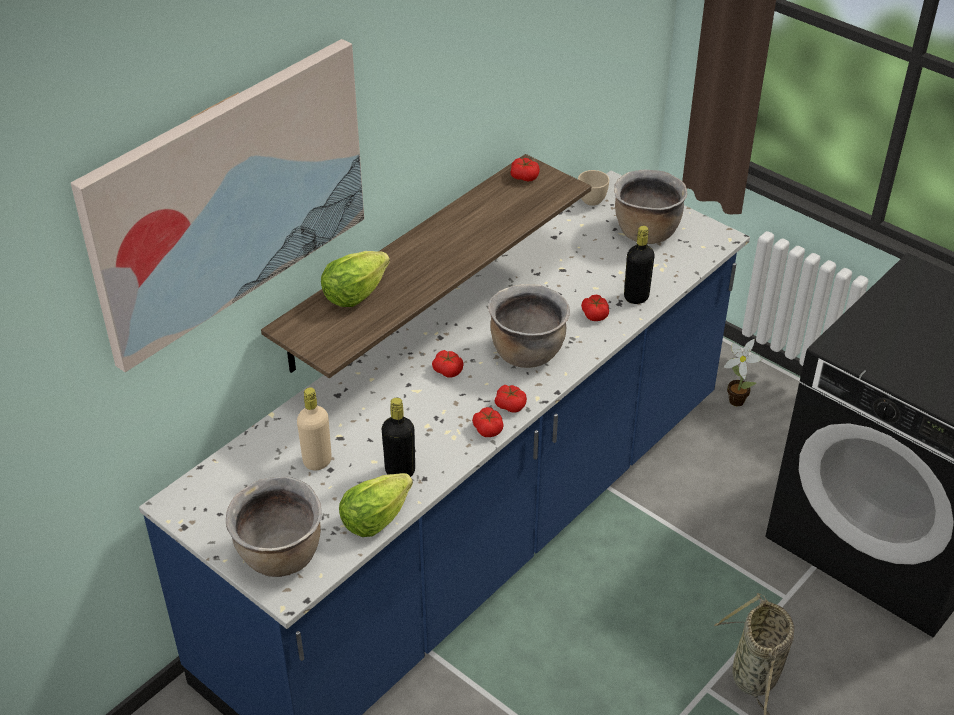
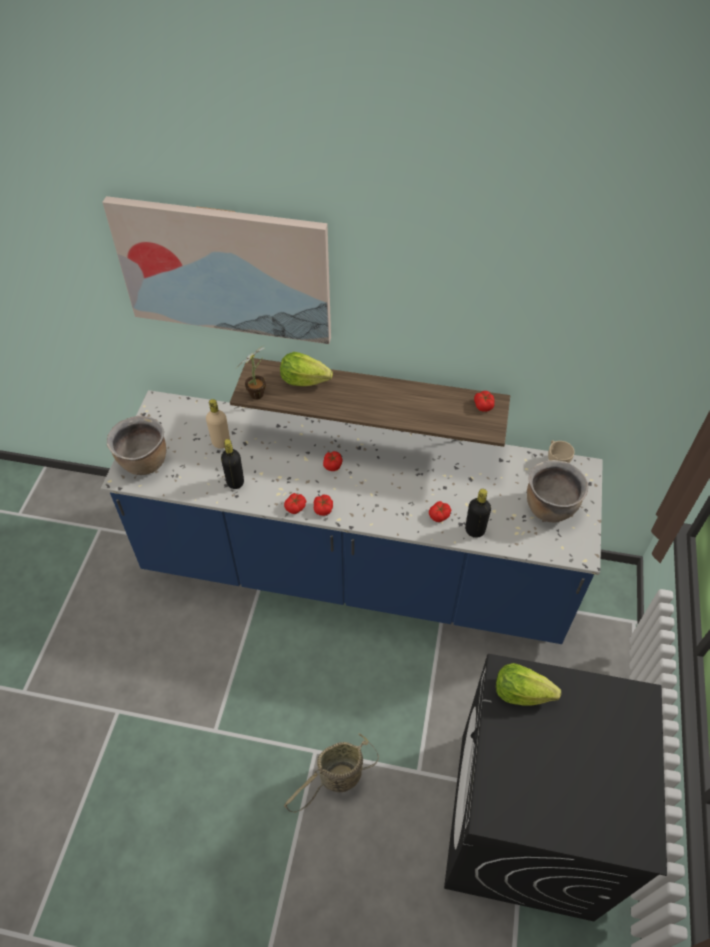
camera: 60 degrees right, 10 degrees up
lettuce [339,473,413,537] -> lettuce moved to [496,663,561,705]
brown cooking pot [488,284,570,368] -> none
potted plant [724,339,762,406] -> potted plant moved to [237,344,266,399]

